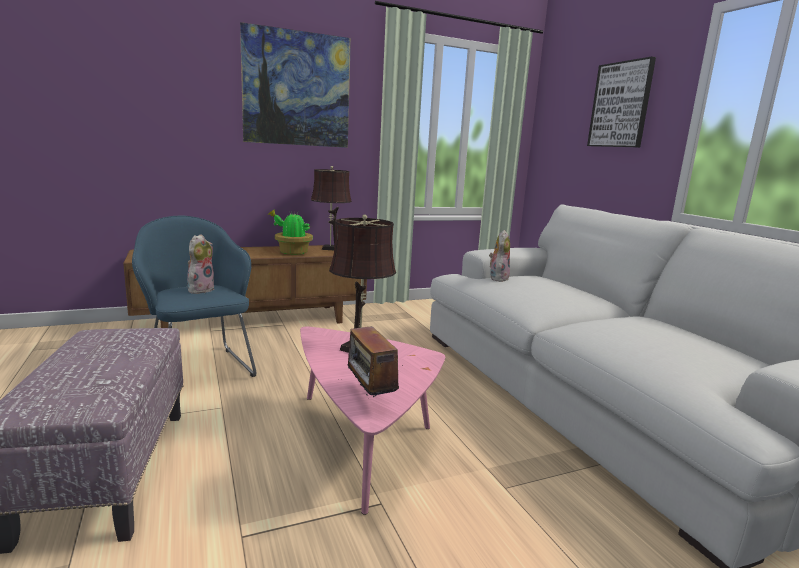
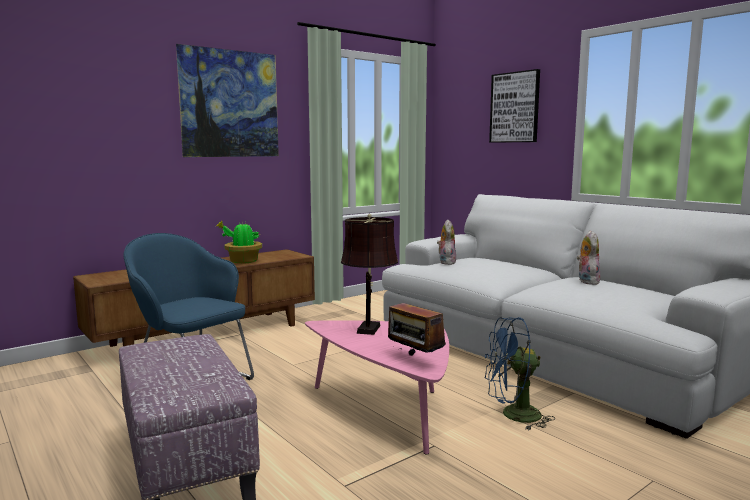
camera: 15 degrees left, 5 degrees down
plush toy [187,234,215,294] -> plush toy moved to [577,231,600,285]
brown table lamp [311,166,352,250] -> none
none -> blue fan [485,317,555,430]

